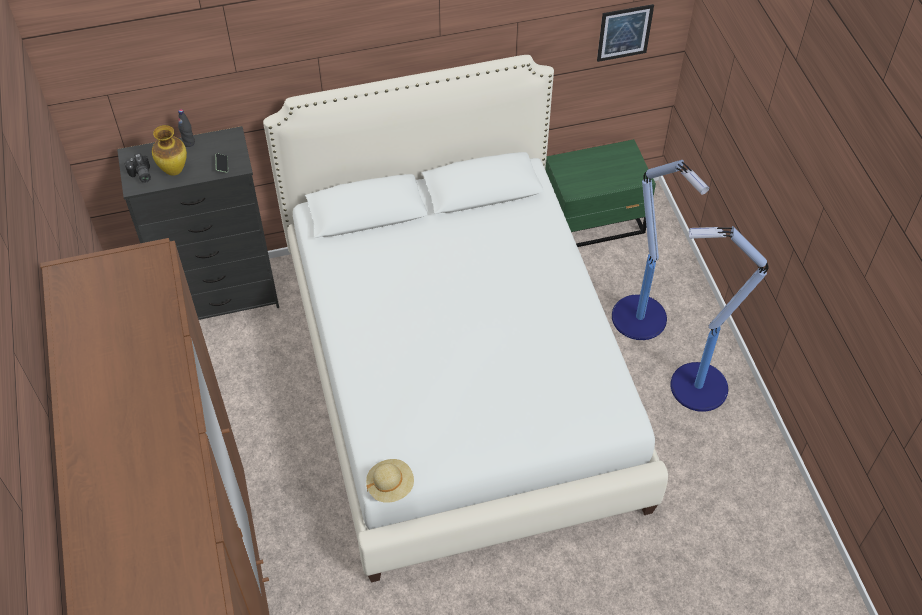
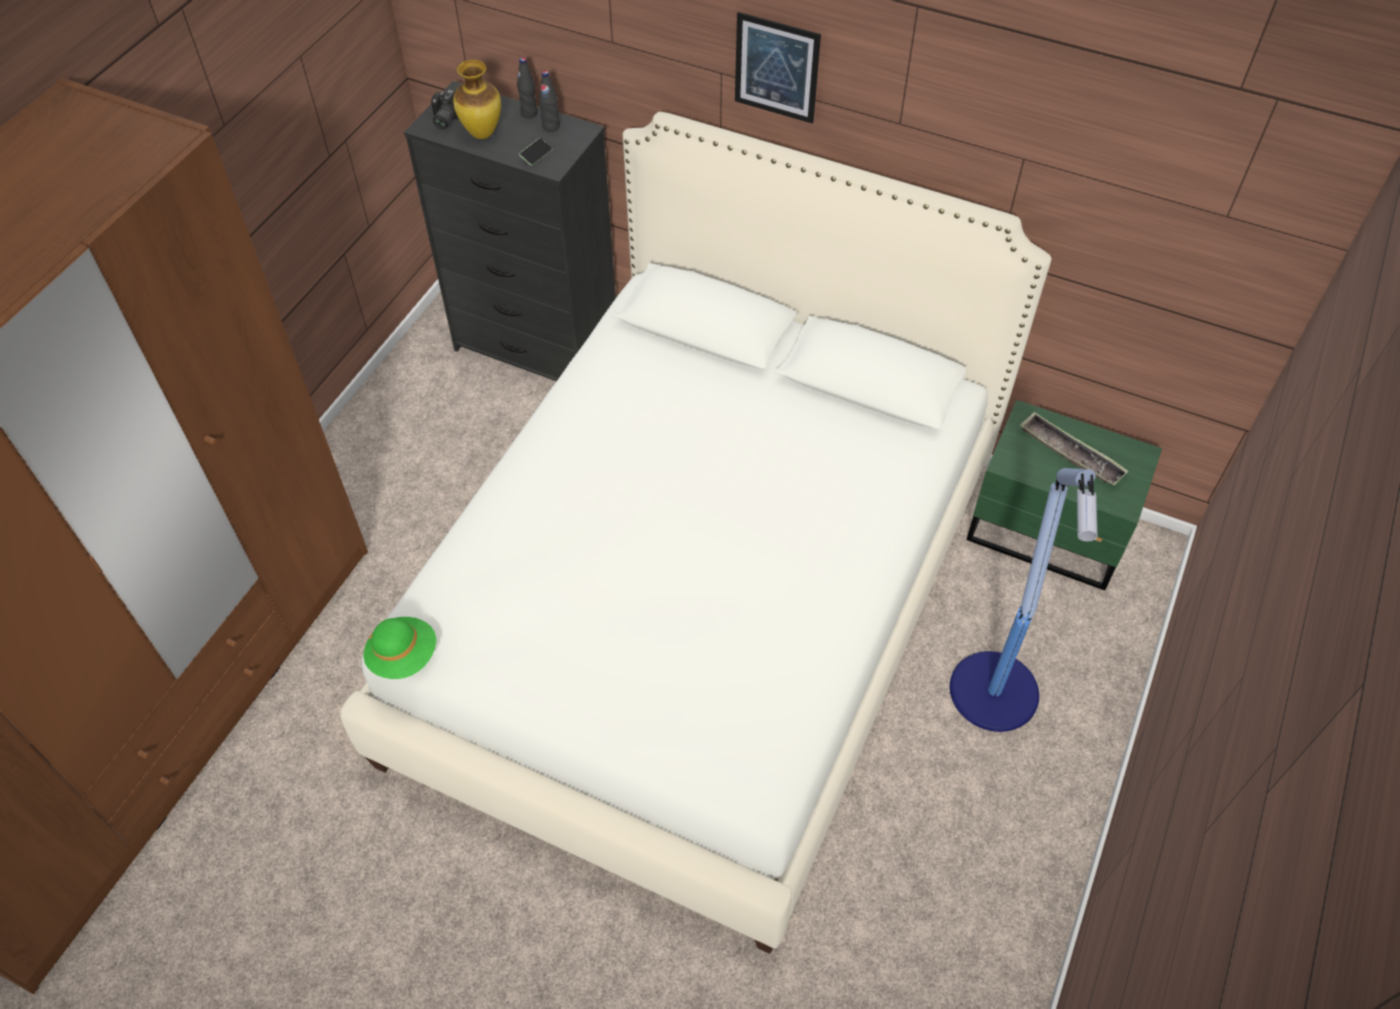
camera: 40 degrees right, 0 degrees up
beige hat [366,459,414,503] -> green hat [363,617,436,679]
picture [597,4,654,62] -> picture moved to [735,12,821,124]
floor lamp [670,226,769,412] -> none
none -> black bottle [539,71,560,132]
none -> tray [1020,412,1128,485]

